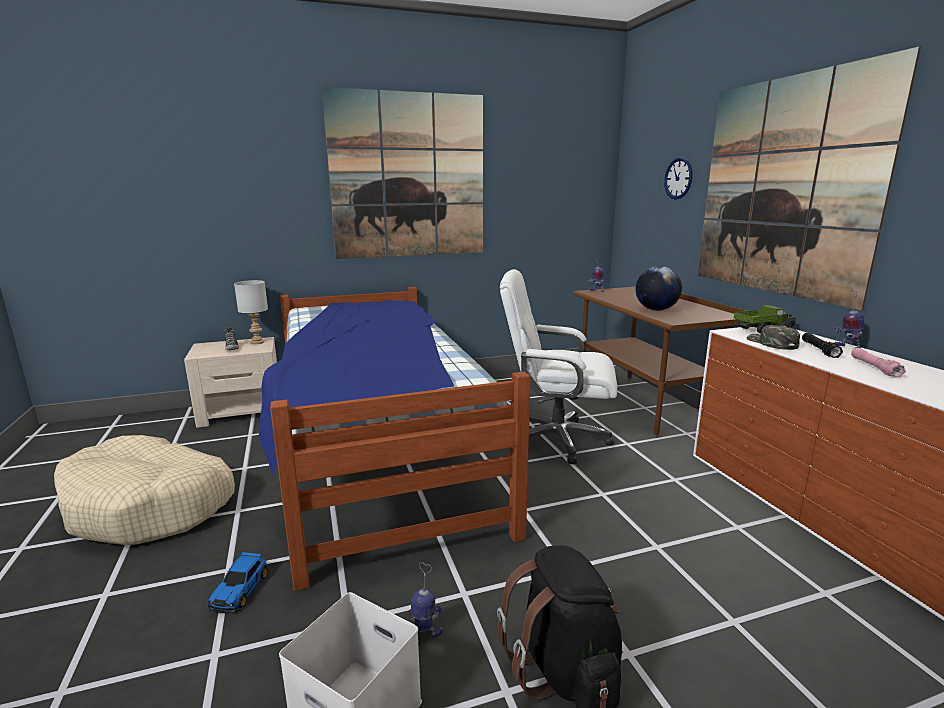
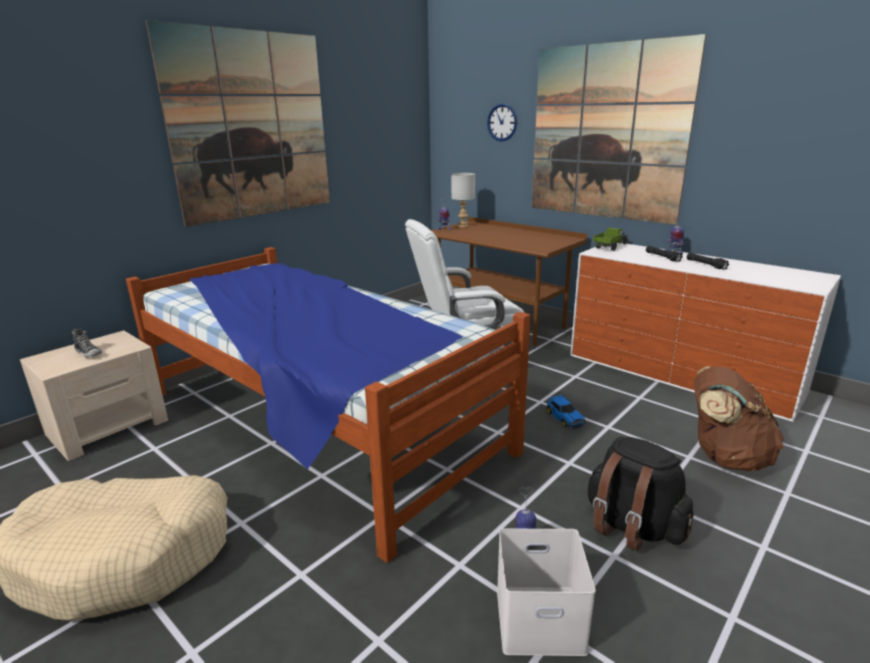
camera: 30 degrees left, 5 degrees up
toy car [208,552,268,613] -> toy car moved to [546,395,586,429]
grey table lamp [234,280,268,344] -> grey table lamp moved to [451,173,475,228]
globe [636,266,682,311] -> none
green cap [747,325,800,350] -> none
pink flashlight [851,348,906,377] -> black flashlight [687,253,729,270]
none -> brown backpack [694,366,784,471]

